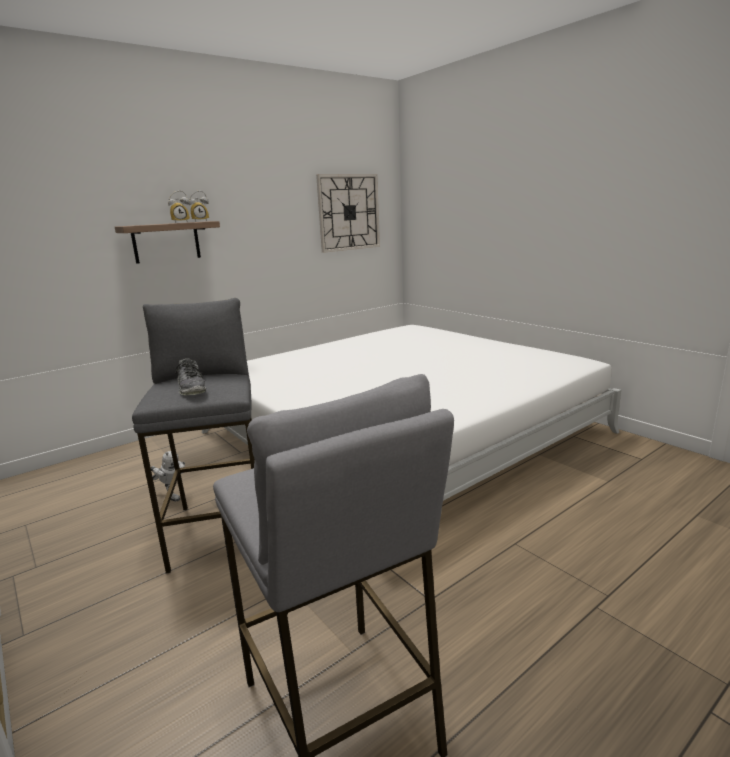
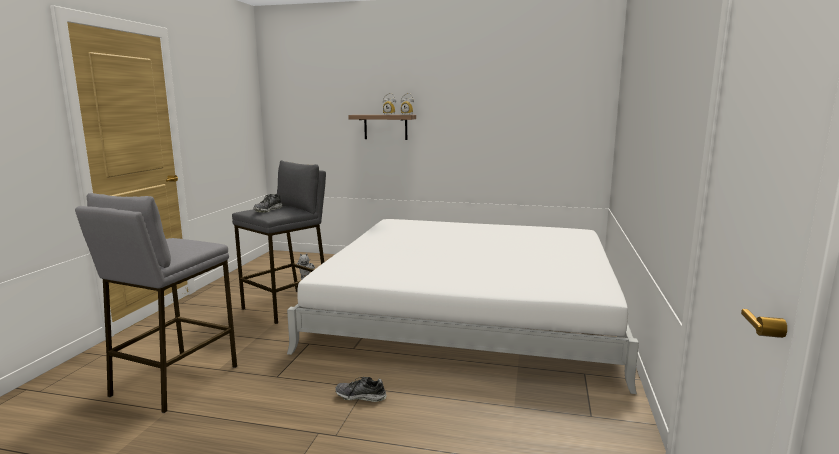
camera: 50 degrees right, 5 degrees down
wall clock [316,174,380,253] -> none
none -> shoe [335,377,386,402]

